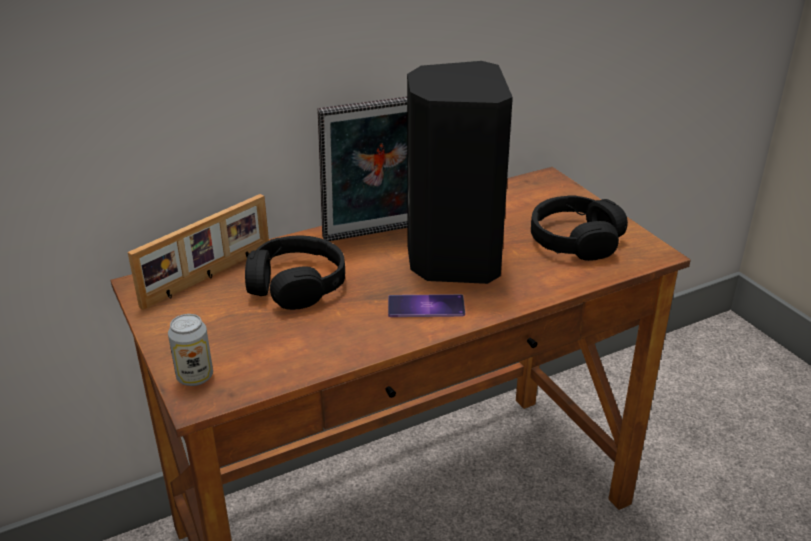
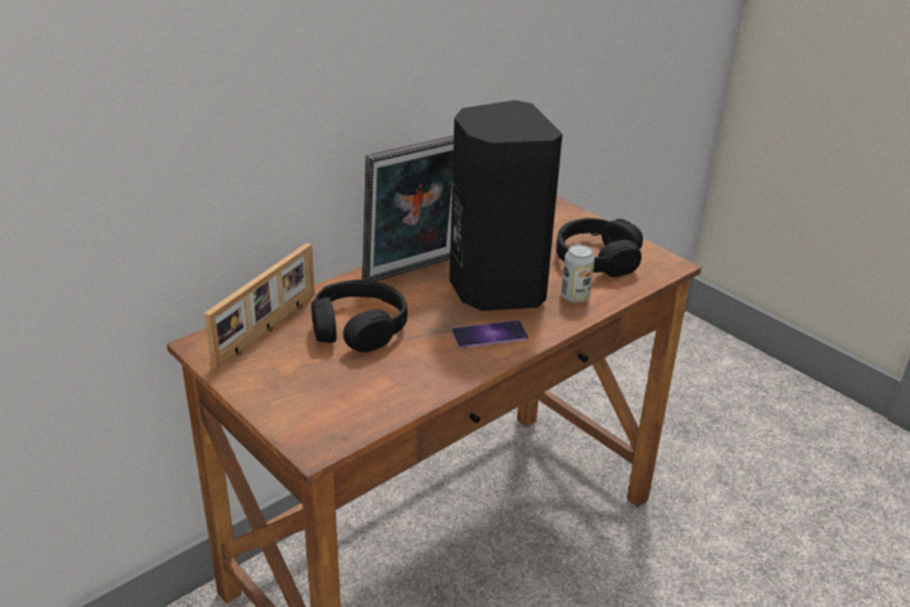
camera: 15 degrees left, 0 degrees up
can [168,314,213,386] -> can moved to [561,244,595,303]

